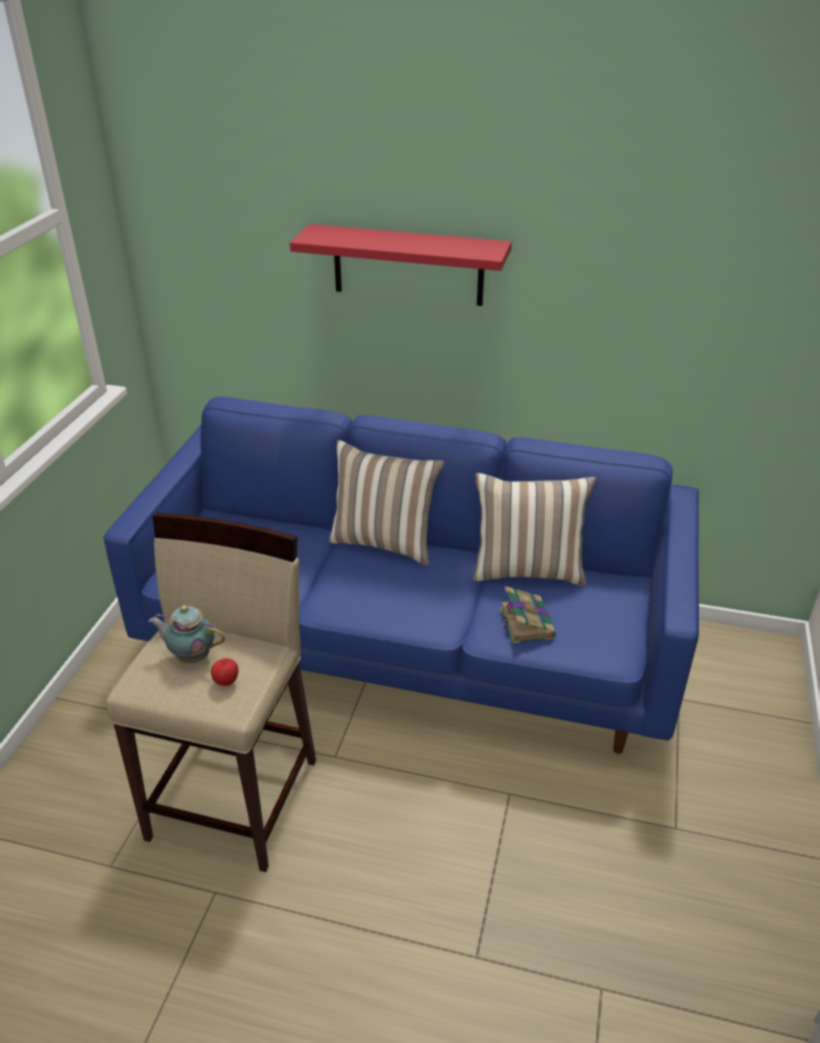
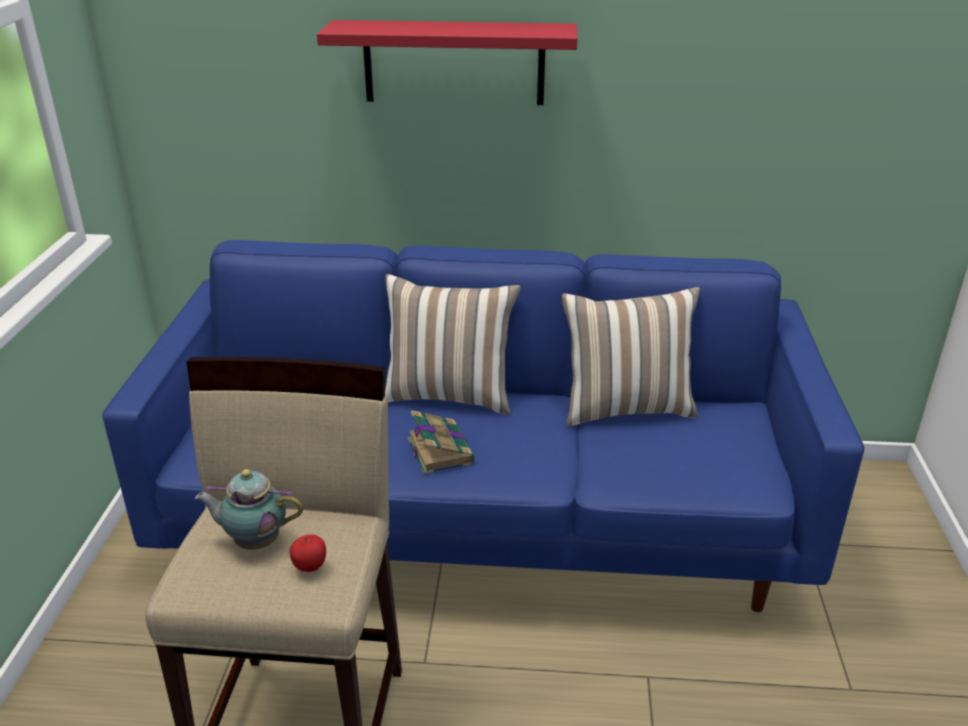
camera: 10 degrees left, 5 degrees down
book [499,586,556,644] -> book moved to [408,410,475,474]

